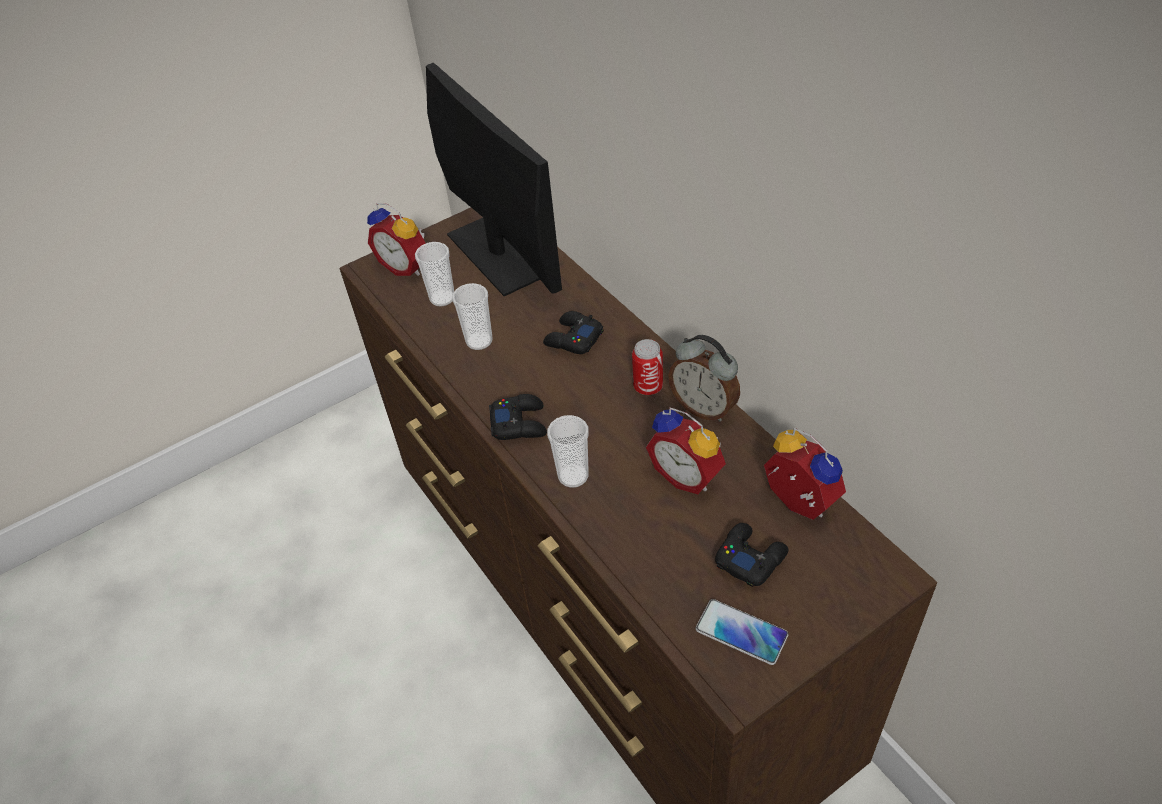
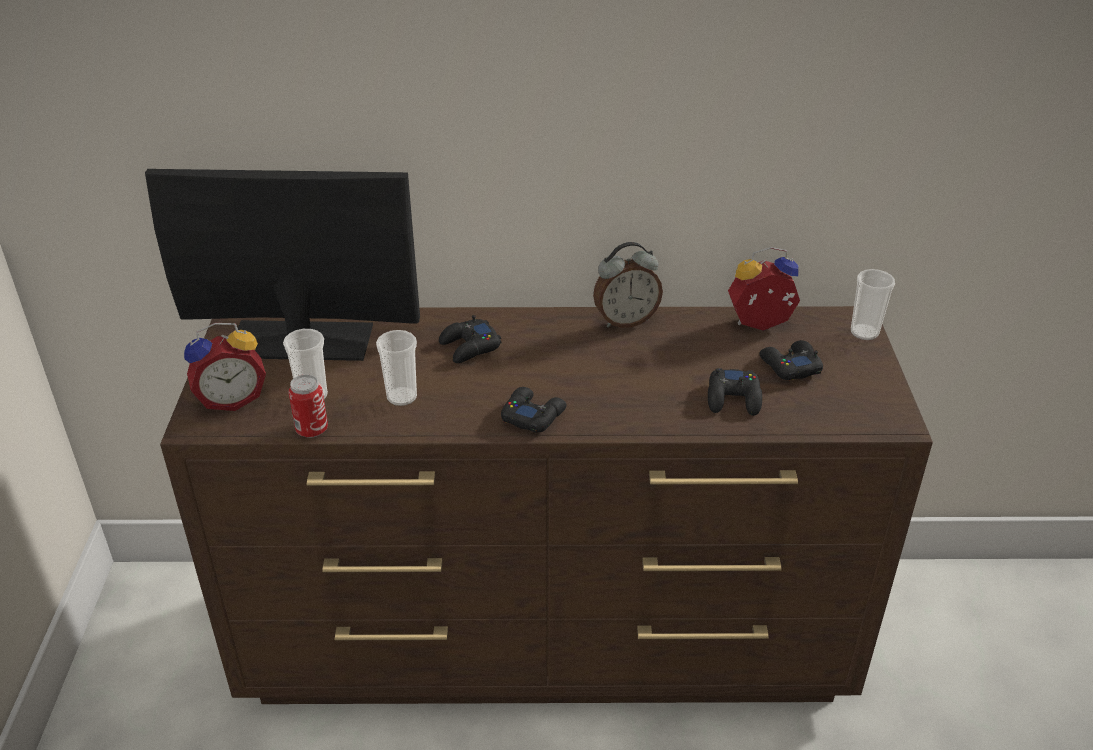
camera: 60 degrees left, 10 degrees down
cup [547,415,589,488] -> cup moved to [851,269,895,340]
can [632,339,663,395] -> can moved to [289,374,328,438]
alarm clock [646,407,726,494] -> none
phone [695,599,788,665] -> none
none -> black game controller [708,368,762,416]

